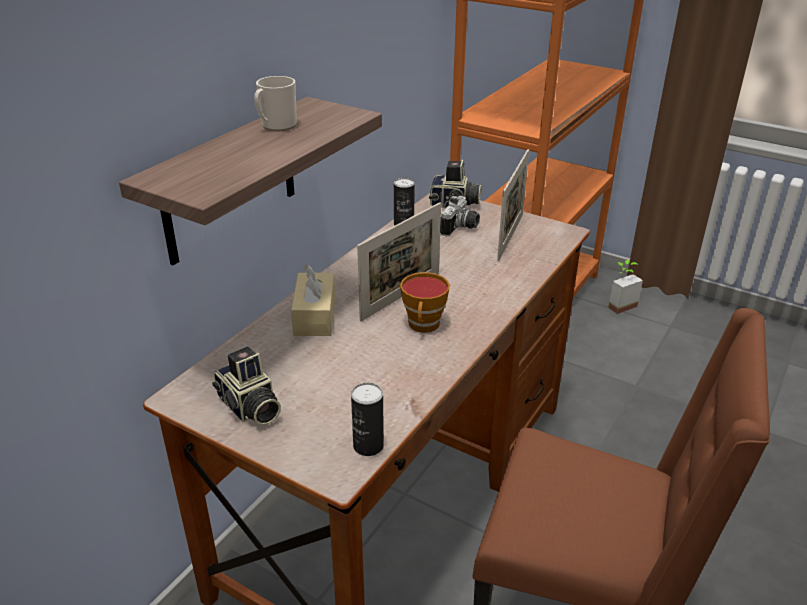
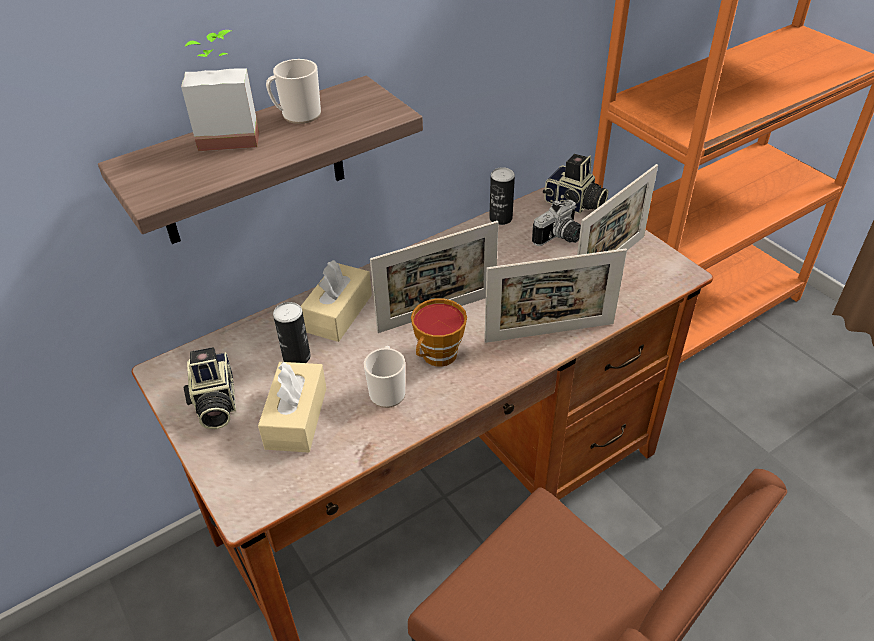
camera: 25 degrees right, 10 degrees up
can [351,383,384,456] -> can moved to [273,302,311,363]
potted plant [608,260,643,314] -> potted plant moved to [181,30,259,151]
none -> beige tissue box [258,362,326,453]
none -> mug [364,346,405,408]
none -> picture frame [484,249,627,343]

